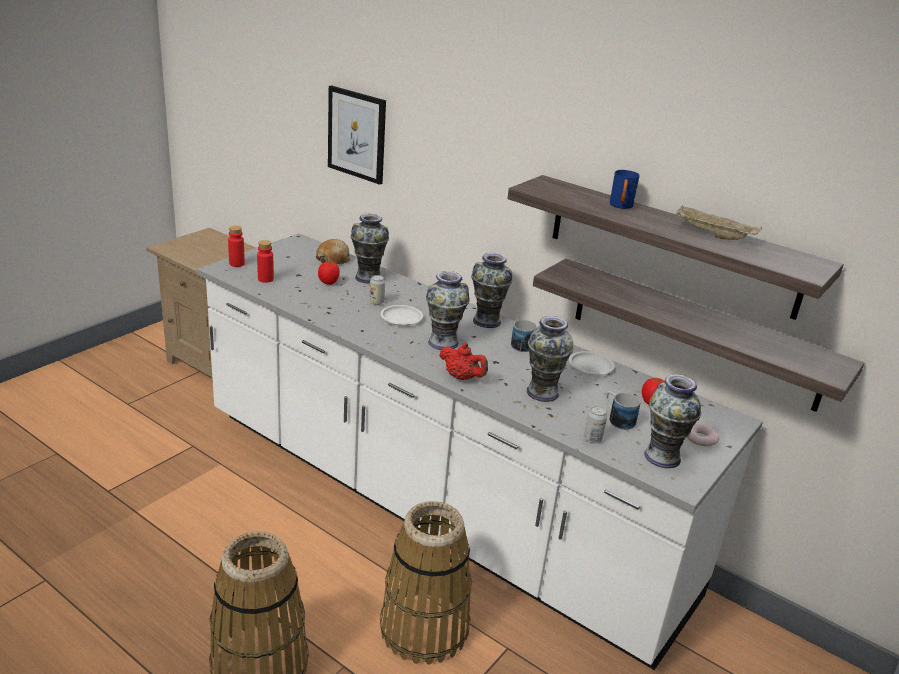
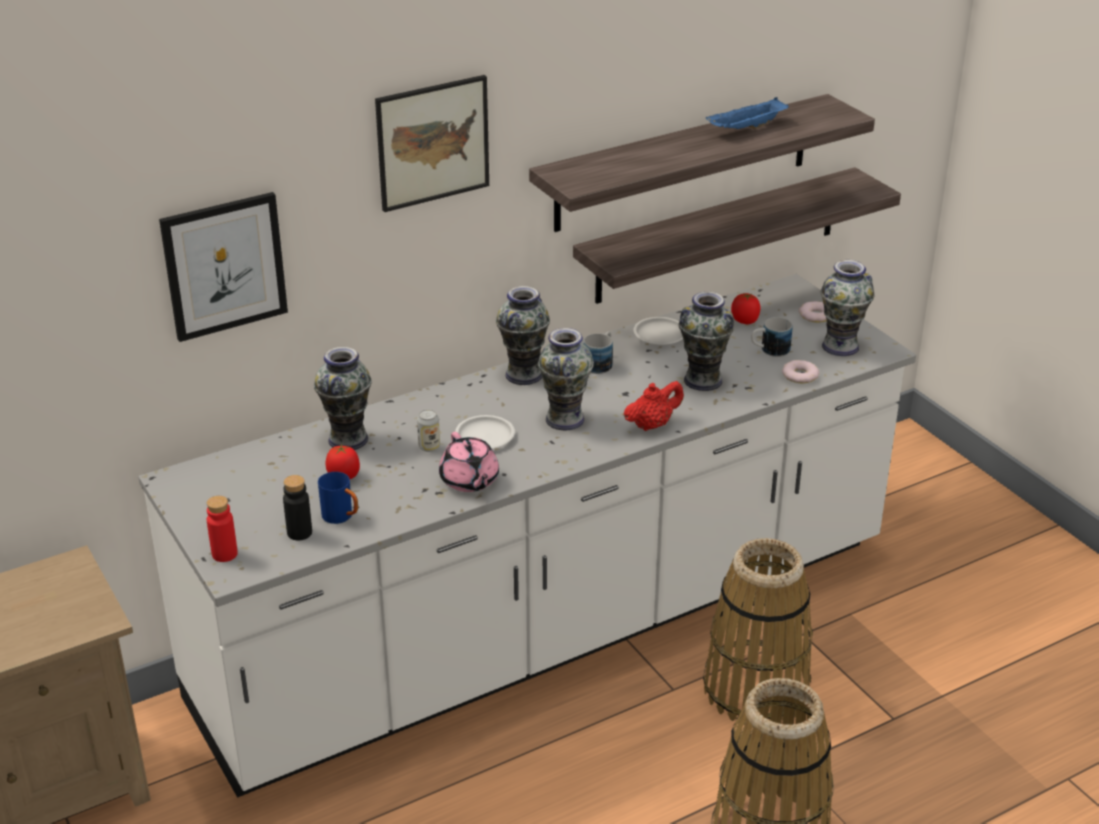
camera: 65 degrees left, 5 degrees up
red bottle [257,240,274,283] -> black bottle [283,475,312,541]
bread [316,239,350,264] -> none
can [584,406,607,443] -> donut [782,360,819,383]
blue mug [610,170,640,209] -> blue mug moved to [318,472,358,524]
beige tray [676,205,762,240] -> blue tray [706,97,789,129]
none -> picture [375,75,489,212]
none -> pink teapot [439,432,499,492]

